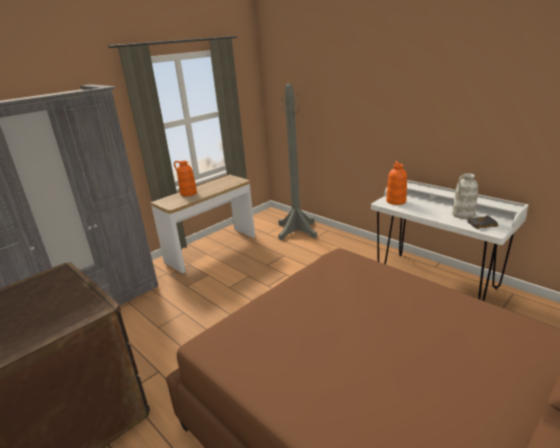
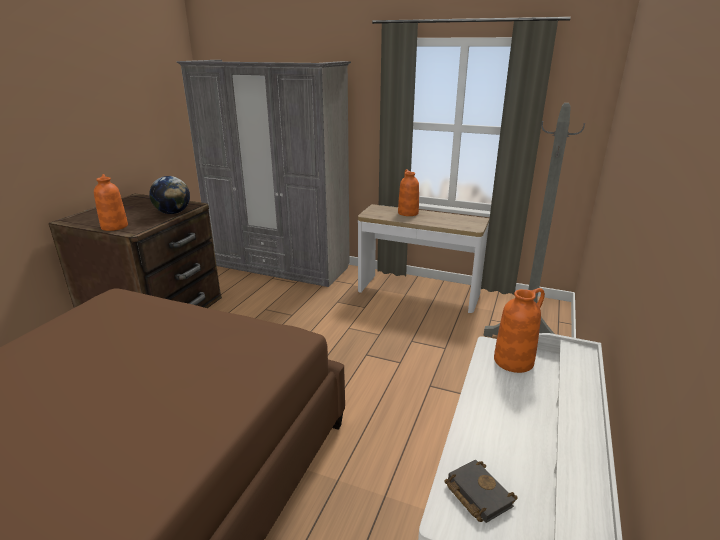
camera: 65 degrees right, 0 degrees up
white vase [452,173,478,219] -> none
none -> orange vase [94,174,128,231]
none -> globe [149,176,190,214]

